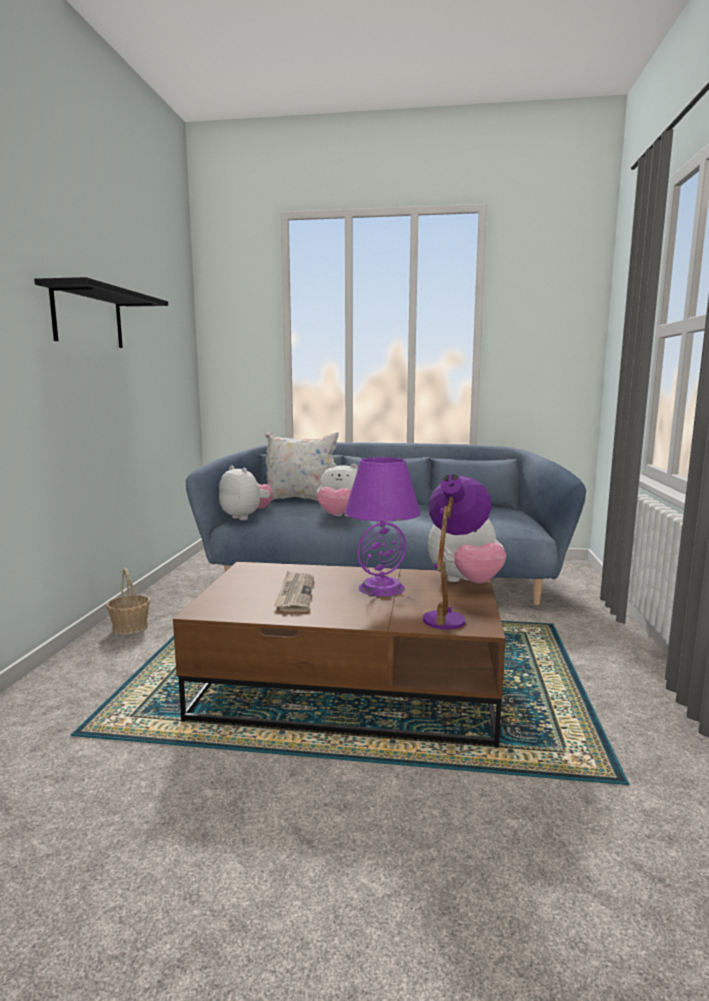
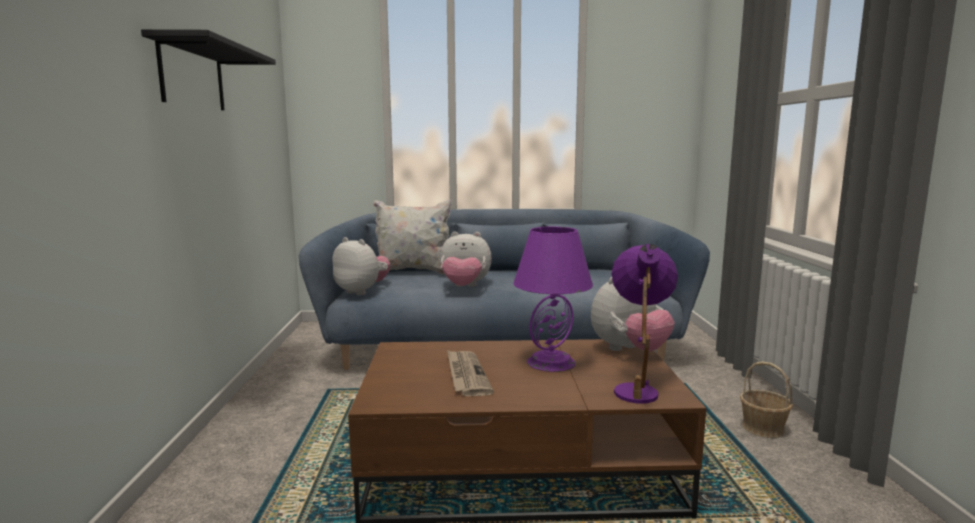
camera: 10 degrees left, 0 degrees up
basket [106,568,150,635] -> basket moved to [740,361,793,438]

